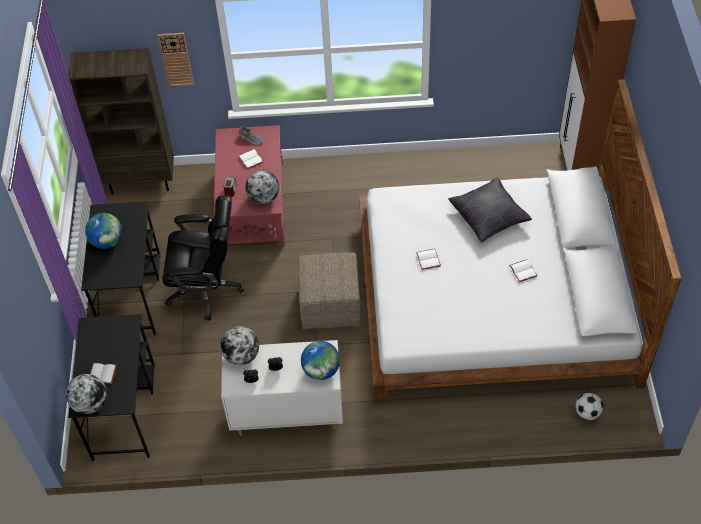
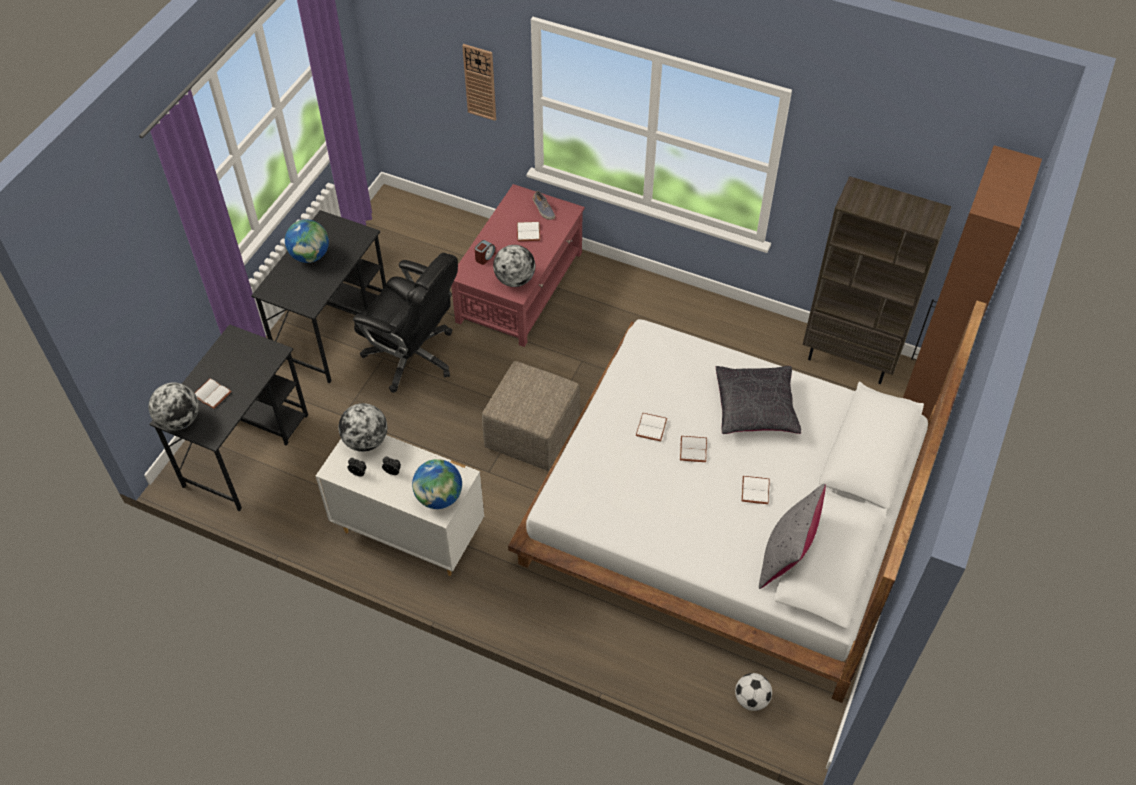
camera: 25 degrees right, 0 degrees up
brown bookcase [68,48,174,195] -> brown bookcase moved to [802,176,952,384]
none -> white book [680,436,707,462]
none -> grey pillow [759,484,826,589]

